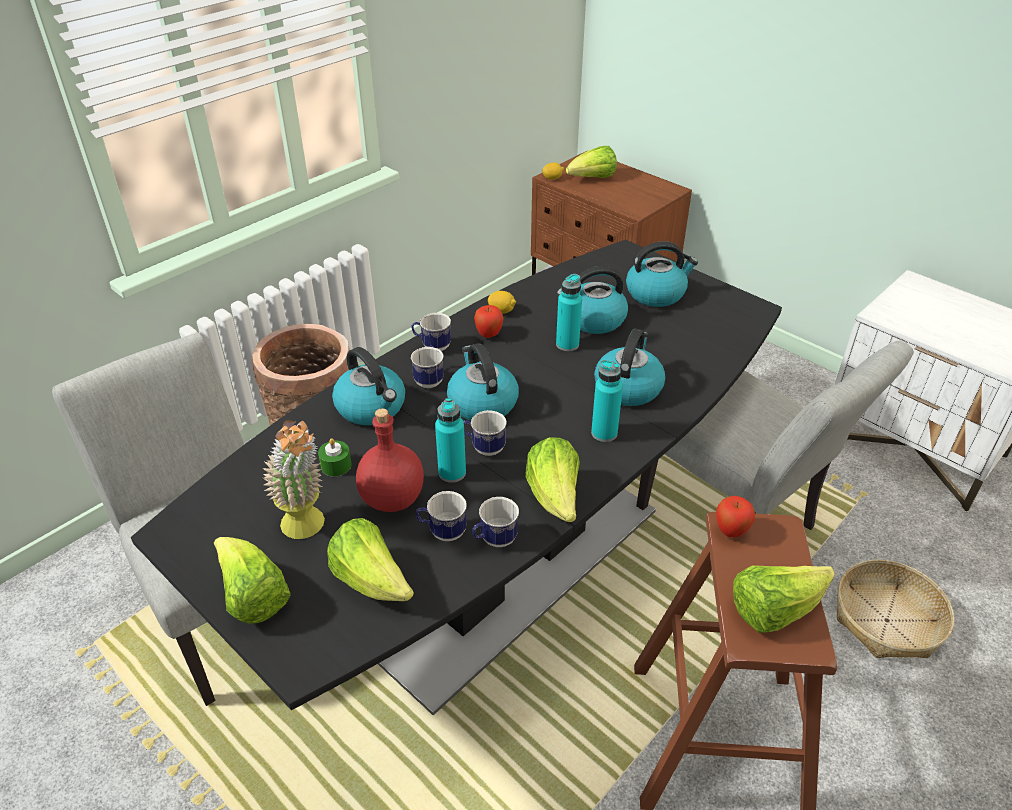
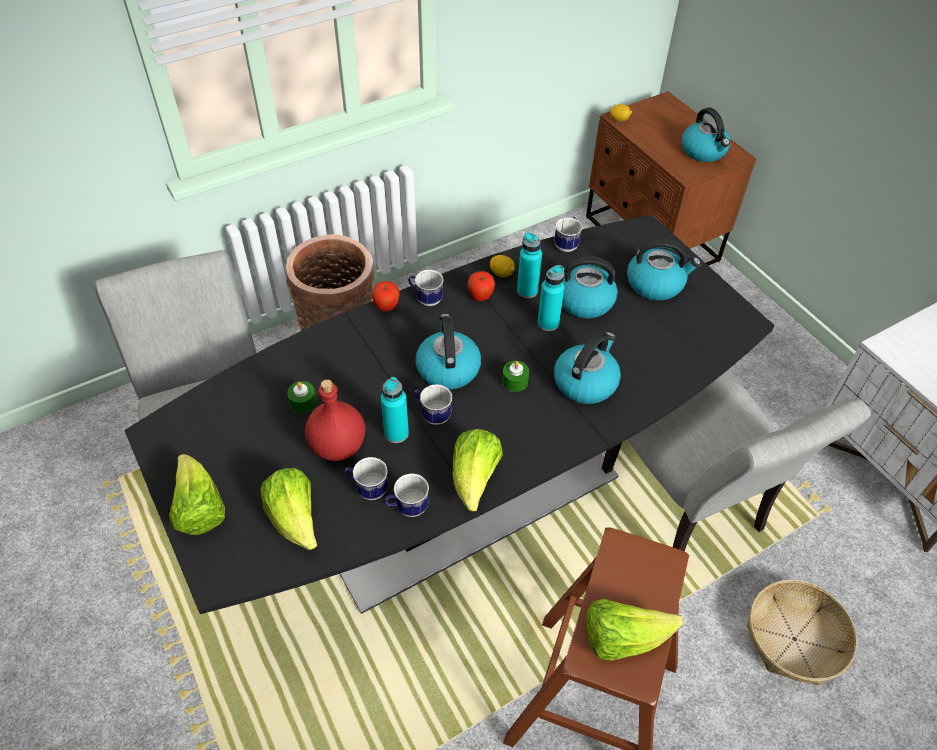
camera: 15 degrees right, 10 degrees up
potted plant [263,420,325,539] -> none
kettle [332,347,405,425] -> kettle moved to [682,108,731,162]
mug [411,346,444,388] -> mug moved to [554,217,583,252]
lettuce [566,146,617,178] -> none
turquoise bottle [591,360,623,442] -> turquoise bottle moved to [517,232,542,298]
apple [717,496,755,537] -> apple moved to [371,281,400,311]
none -> green candle [502,361,529,392]

